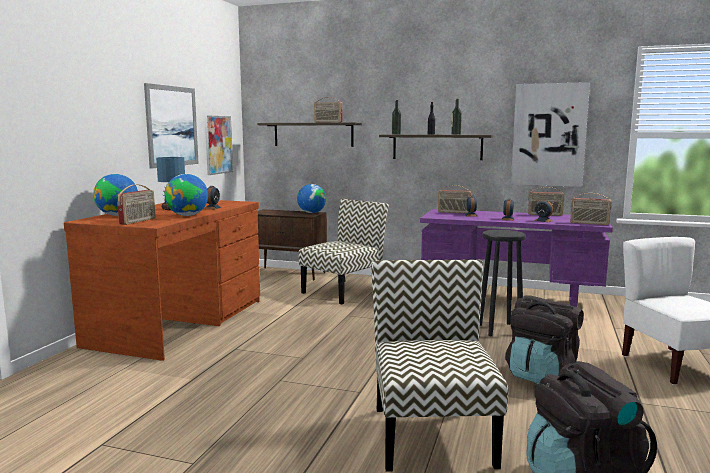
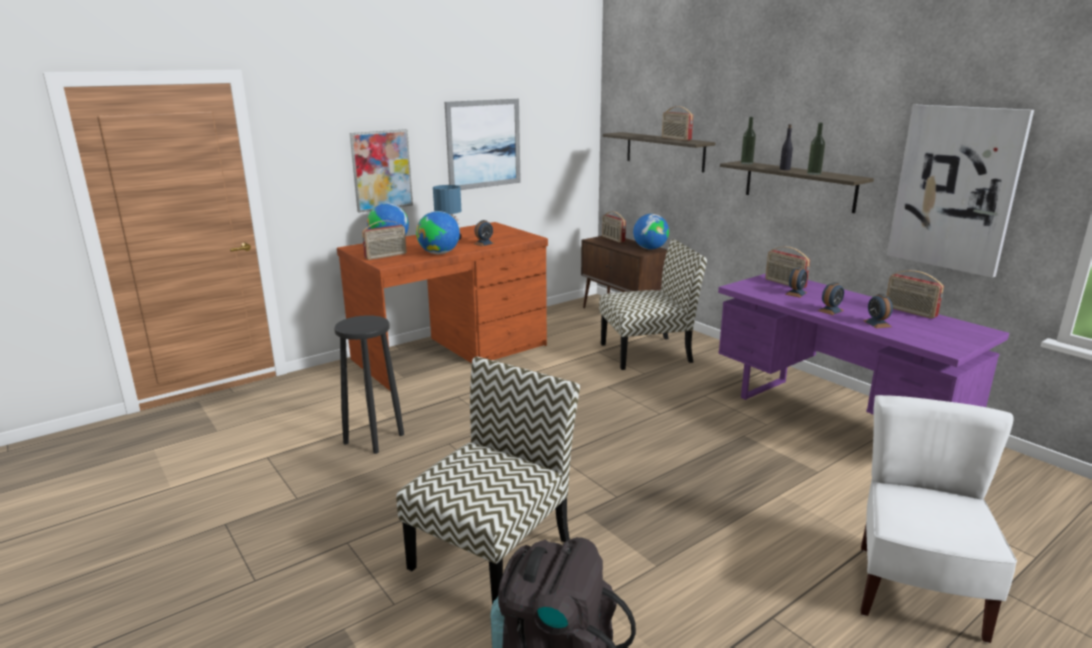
camera: 35 degrees right, 10 degrees up
picture [205,115,233,175] -> picture moved to [350,129,413,213]
black stool [480,230,525,336] -> black stool moved to [334,315,404,454]
black backpack [505,295,584,383] -> none
radio [570,193,612,225] -> radio moved to [602,211,626,243]

